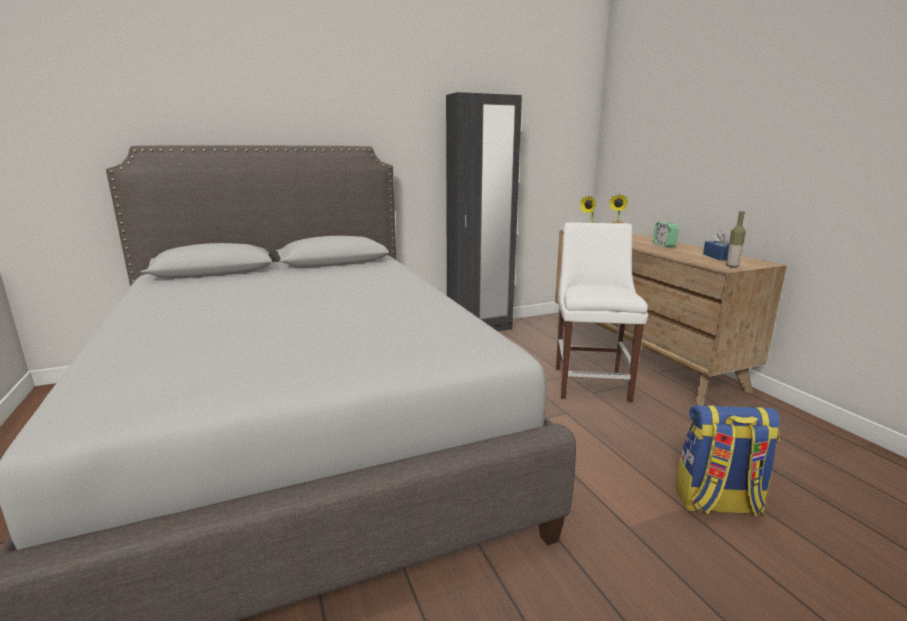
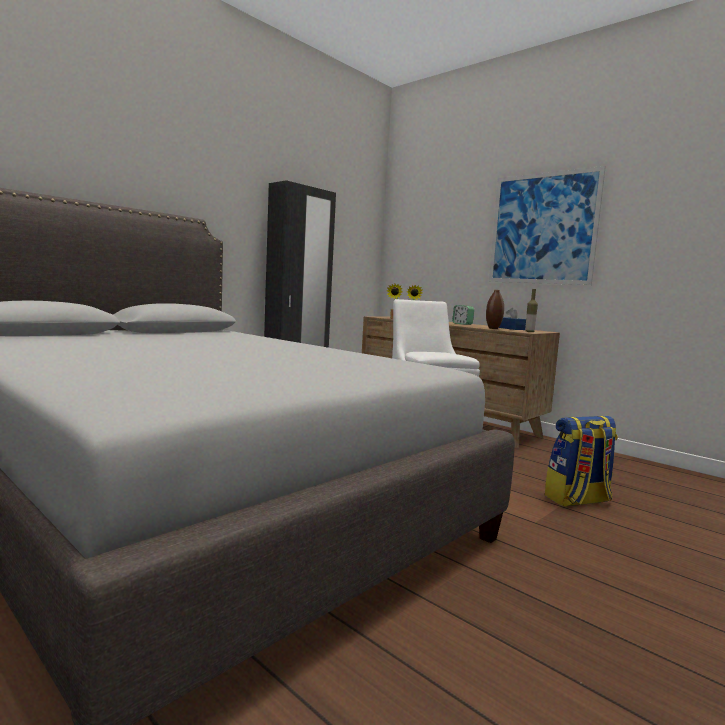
camera: 25 degrees left, 10 degrees down
none -> brown vase [486,290,504,329]
none -> picture [489,166,606,285]

